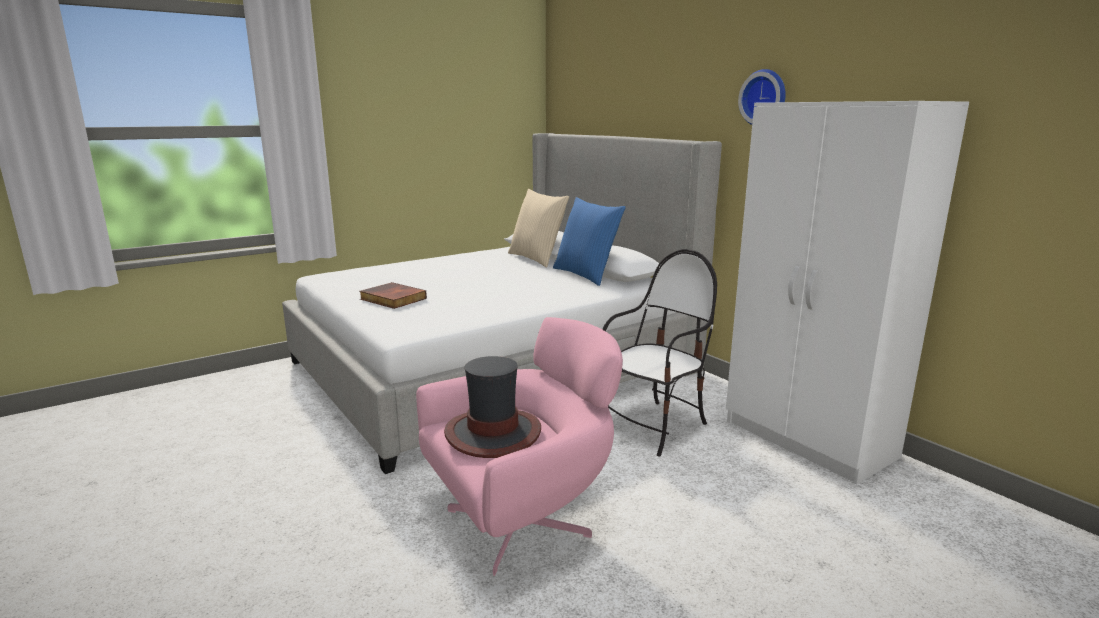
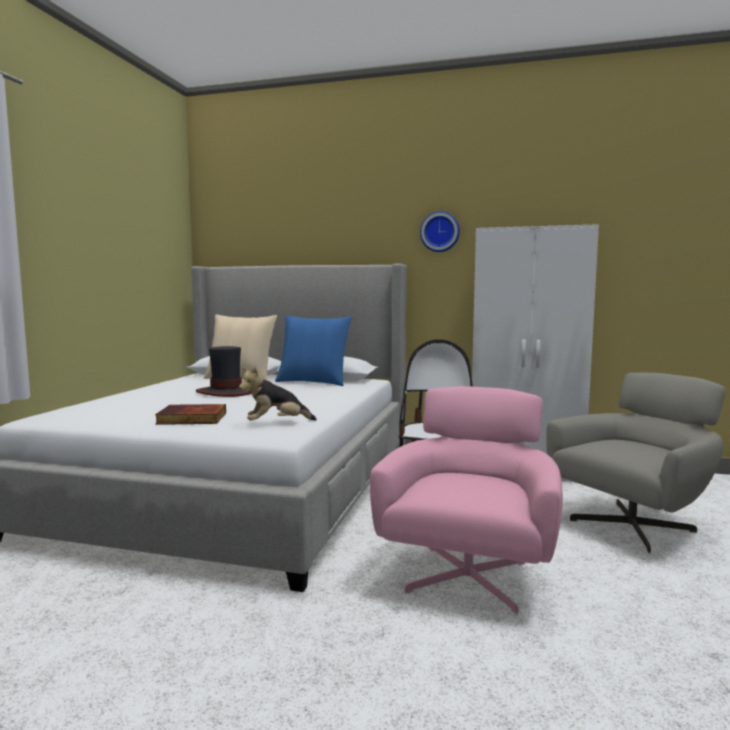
camera: 40 degrees left, 10 degrees down
hat [444,356,541,458] -> hat moved to [196,346,252,397]
none -> plush toy [239,367,317,421]
none -> grey armchair [546,373,726,553]

